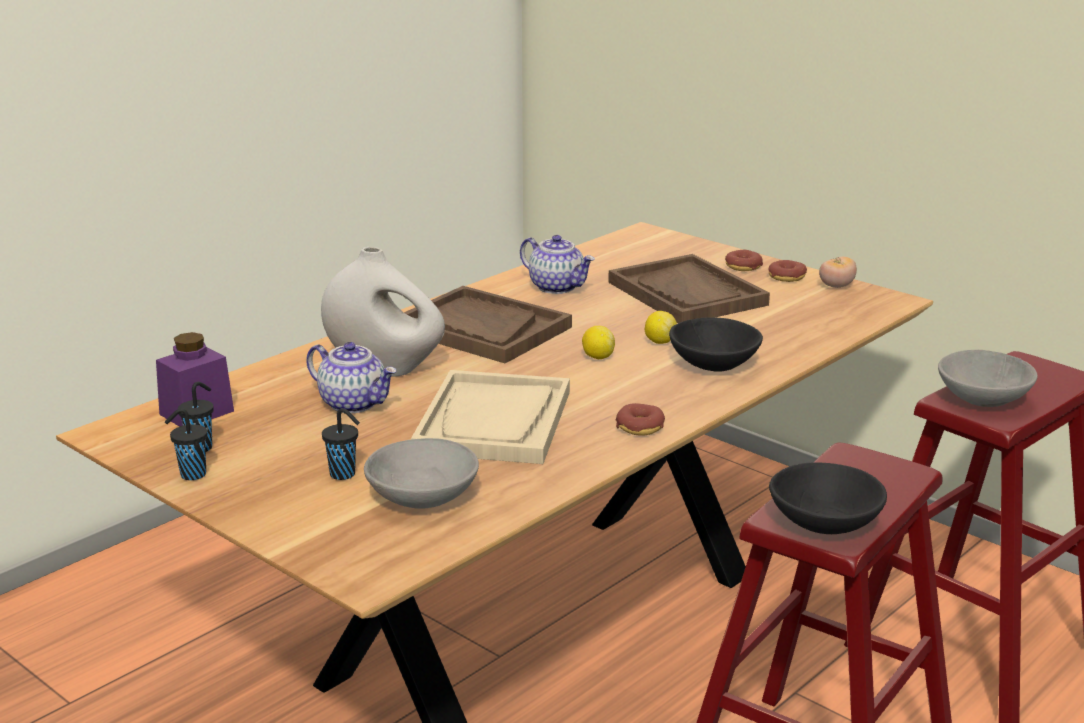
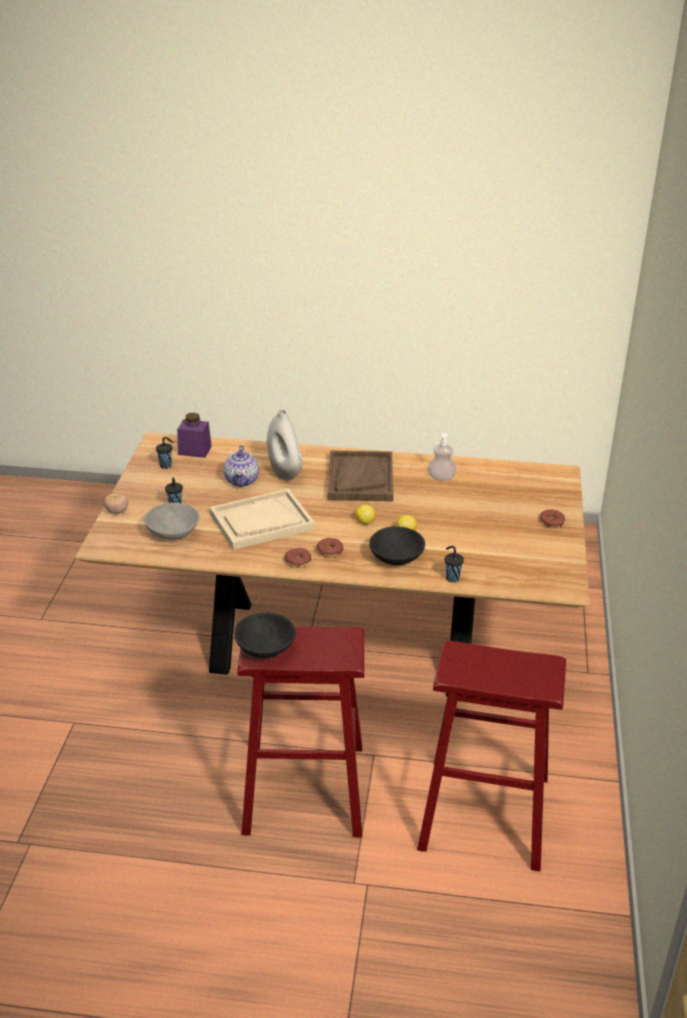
camera: 55 degrees right, 10 degrees up
black cup [165,408,207,480] -> black cup moved to [445,546,464,583]
teapot [520,235,595,294] -> soap dispenser [428,433,456,481]
brown tray [608,254,770,323] -> none
donut [769,260,807,282] -> donut moved to [317,538,344,557]
tomato [819,257,857,288] -> tomato moved to [104,494,128,514]
grey bowl [938,350,1037,407] -> none

